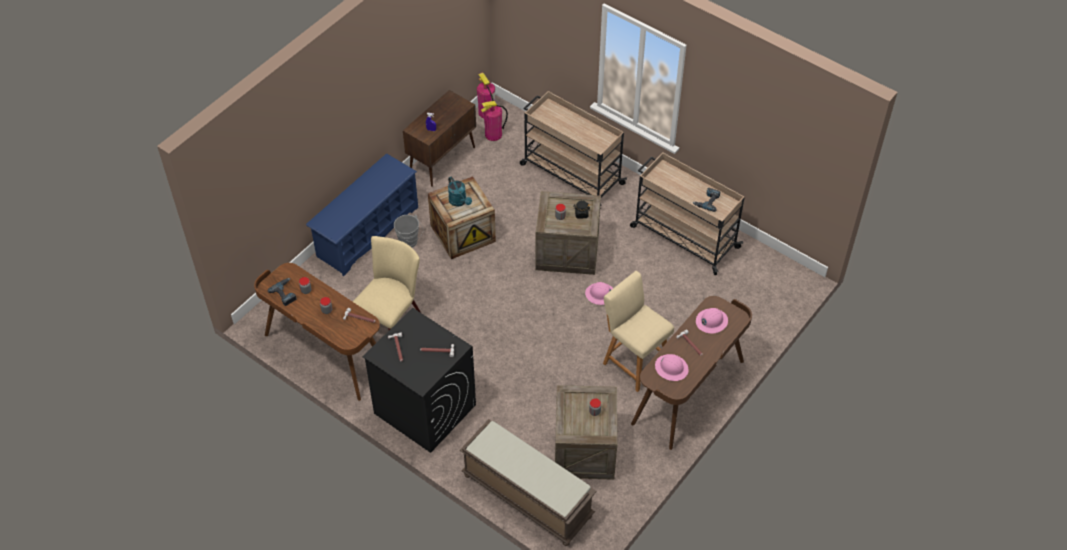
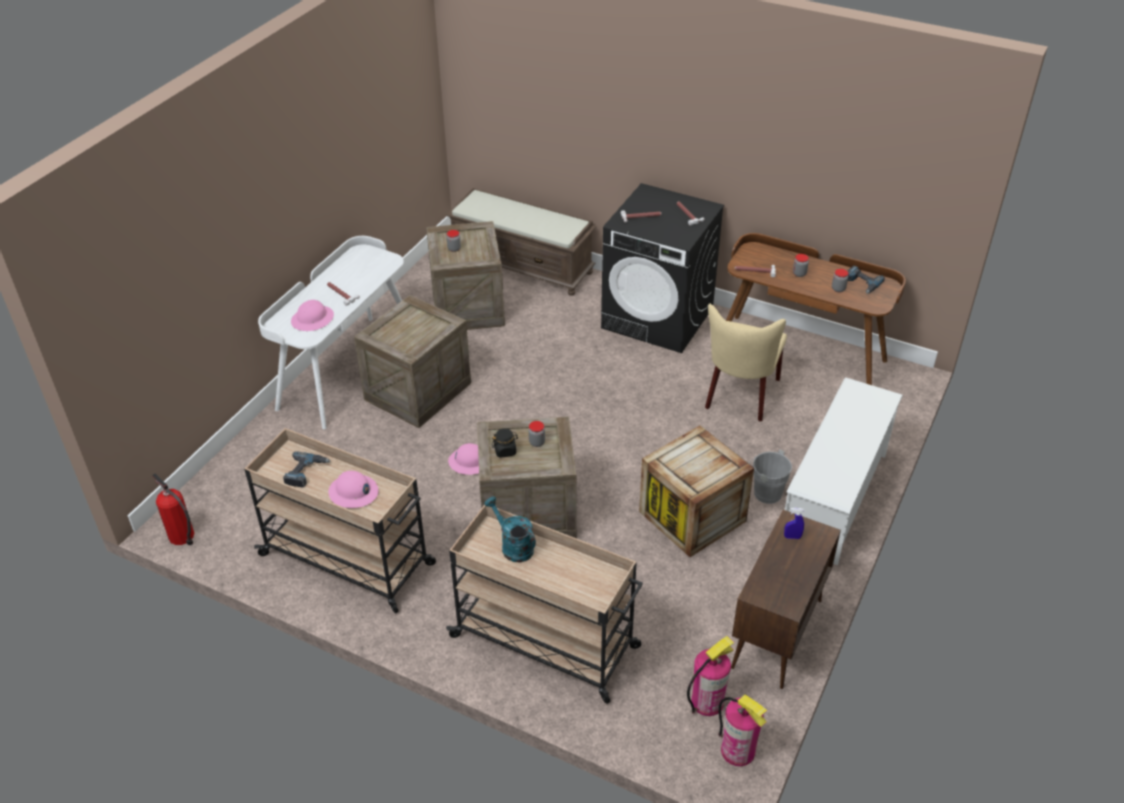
camera: 170 degrees right, 10 degrees down
blue shoe rack [306,154,418,276] -> white shoe rack [785,377,903,565]
turquoise watering can [448,177,472,207] -> turquoise watering can moved to [484,496,536,562]
beige stool [603,271,674,392] -> crate [354,295,471,428]
brown desk [631,296,752,450] -> white desk [258,236,404,429]
pink hard hat [655,354,688,381] -> pink hard hat moved to [328,471,378,508]
none -> fire extinguisher [152,474,194,545]

